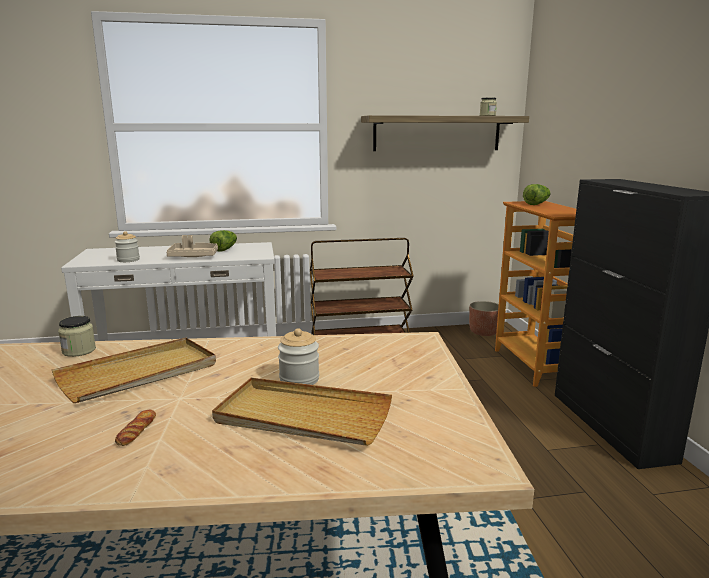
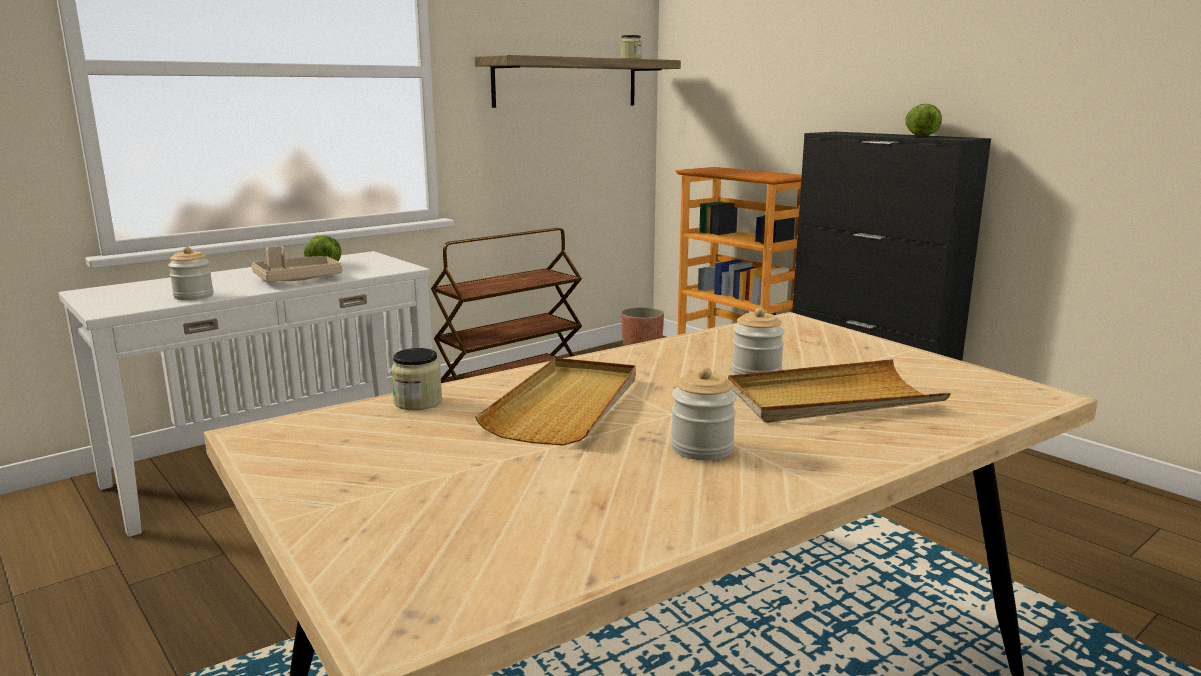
camera: 30 degrees left, 0 degrees up
bread [115,410,156,446] -> jar [671,367,737,461]
lettuce [523,184,550,205] -> lettuce moved to [905,104,942,136]

